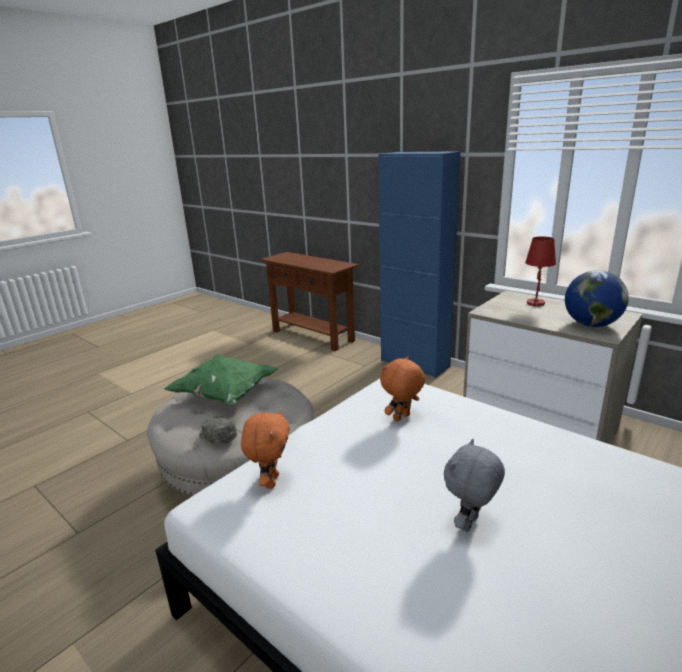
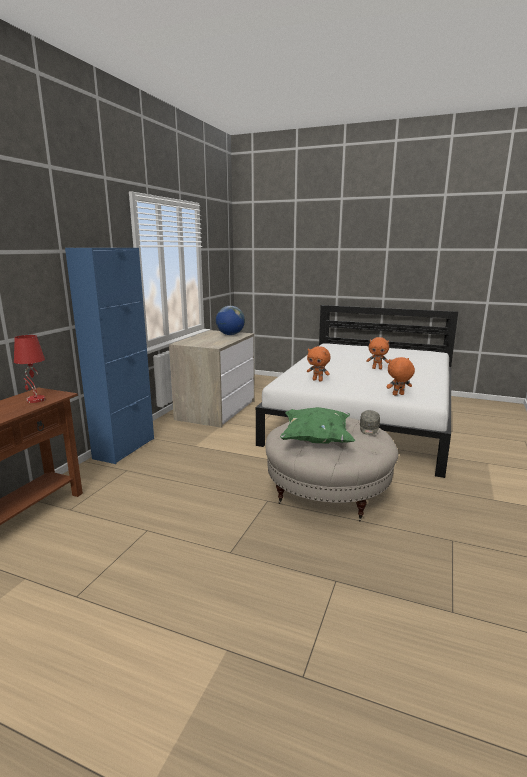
camera: 110 degrees left, 5 degrees down
grey plush toy [444,439,505,532] -> orange plush toy [366,337,389,369]
red table lamp [525,236,556,306] -> red table lamp moved to [14,335,45,403]

